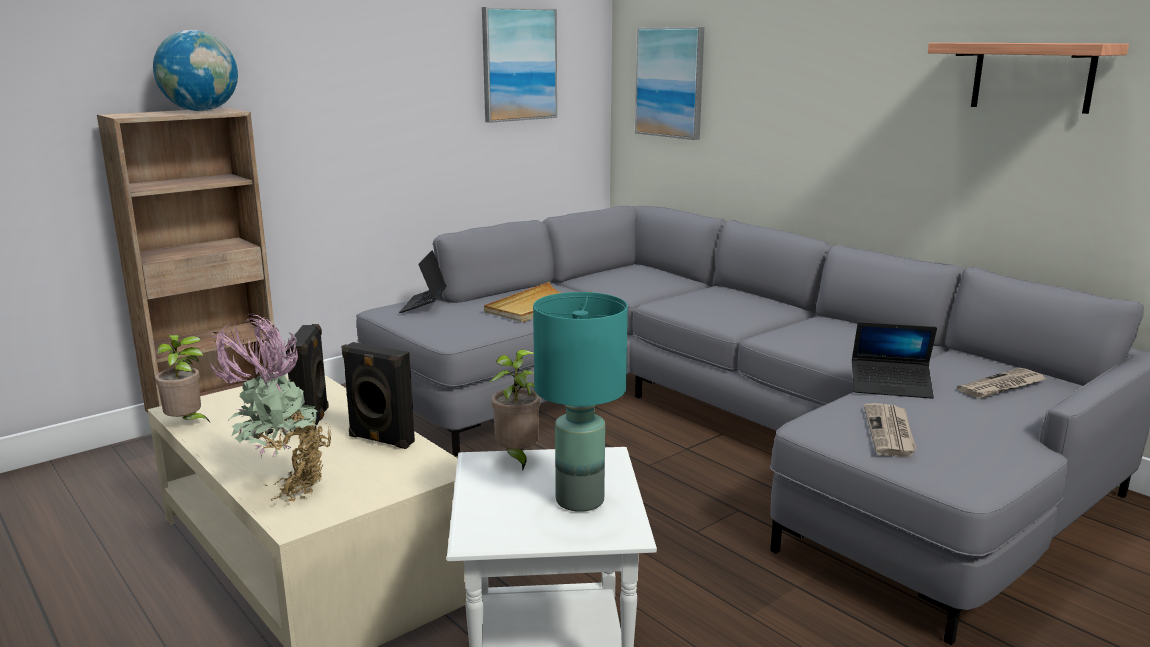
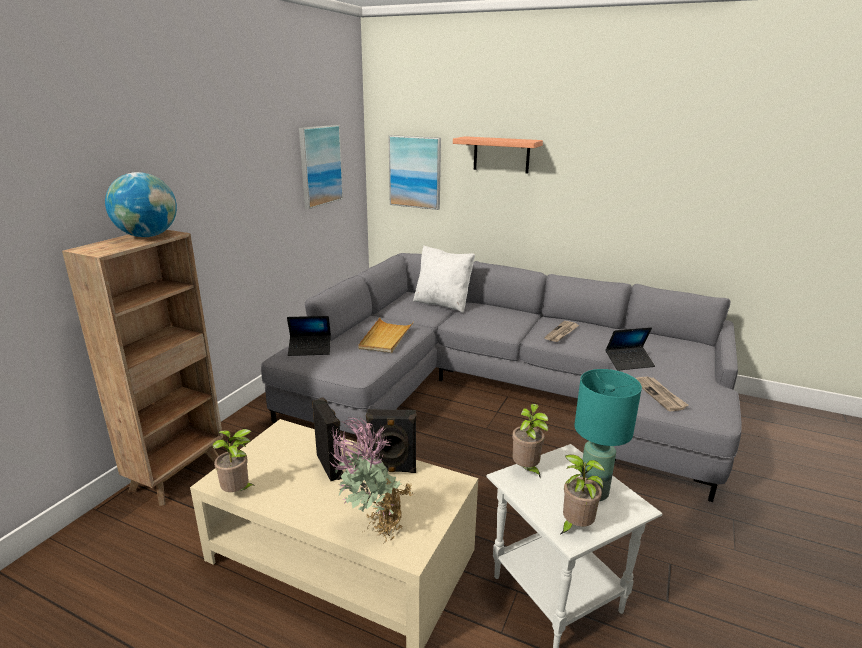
camera: 25 degrees left, 5 degrees up
laptop [399,251,447,313] -> laptop turned 75 degrees counterclockwise [287,316,331,356]
shelf [928,43,1129,114] -> shelf moved to [453,136,543,174]
newspaper [957,368,1046,399] -> newspaper moved to [544,321,579,342]
none -> white pillow [413,245,475,313]
none -> potted plant [561,454,605,534]

